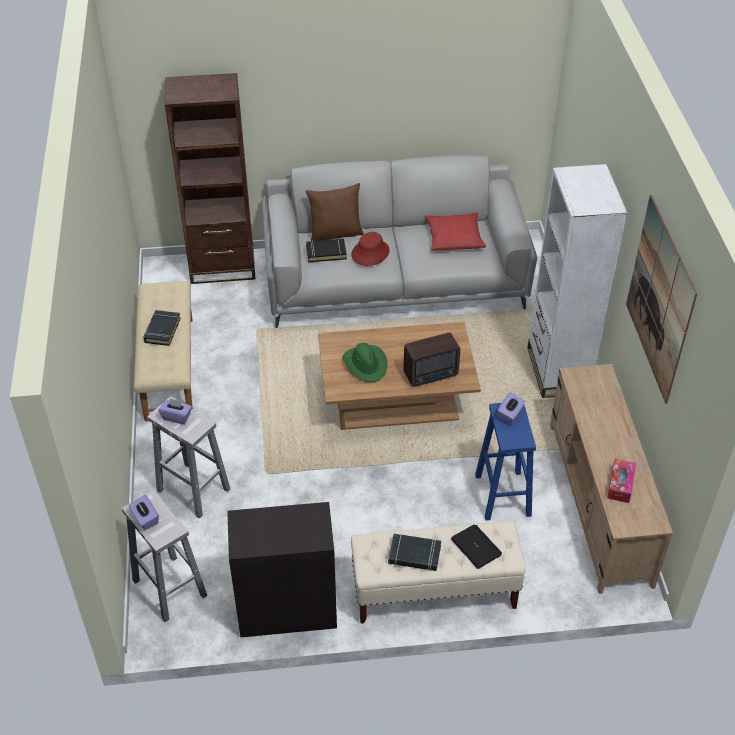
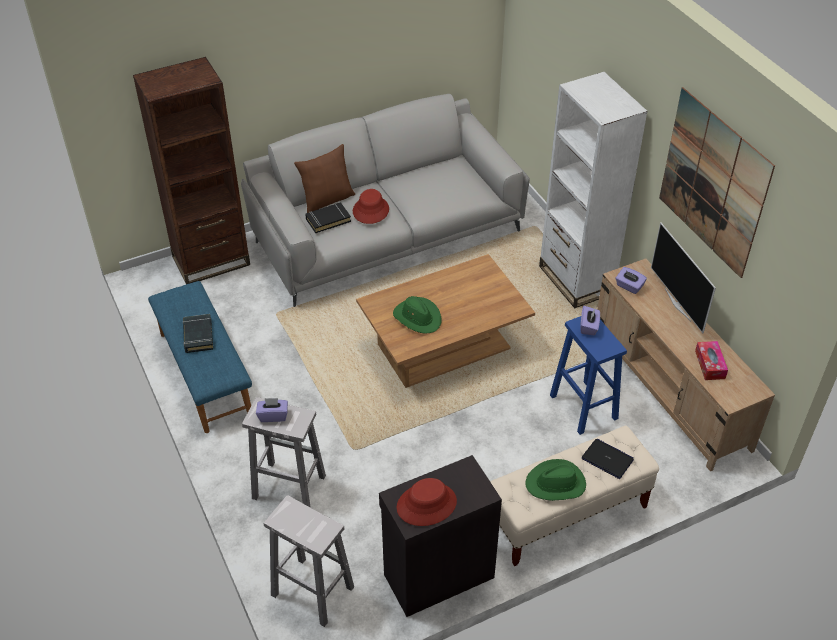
camera: 20 degrees left, 0 degrees up
purple tissue box [129,495,159,530] -> purple tissue box moved to [616,267,647,294]
beige bench [134,281,193,422] -> blue bench [148,281,252,433]
black book [388,534,441,571] -> green hat [525,459,586,501]
radio [404,332,460,387] -> none
red pillow [425,212,486,251] -> none
none -> red hat [397,478,457,526]
none -> television [651,222,716,333]

